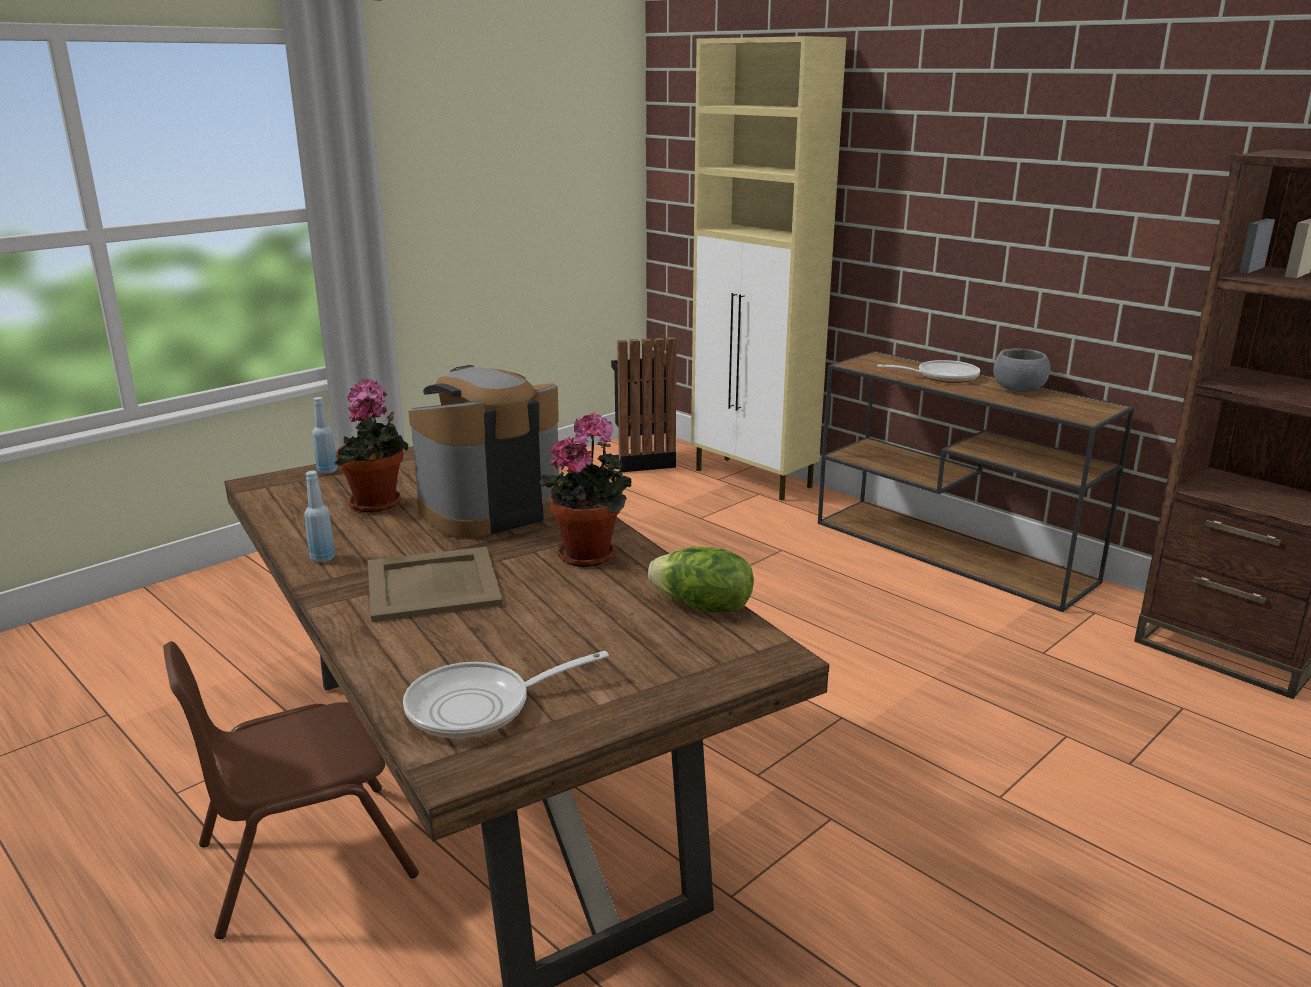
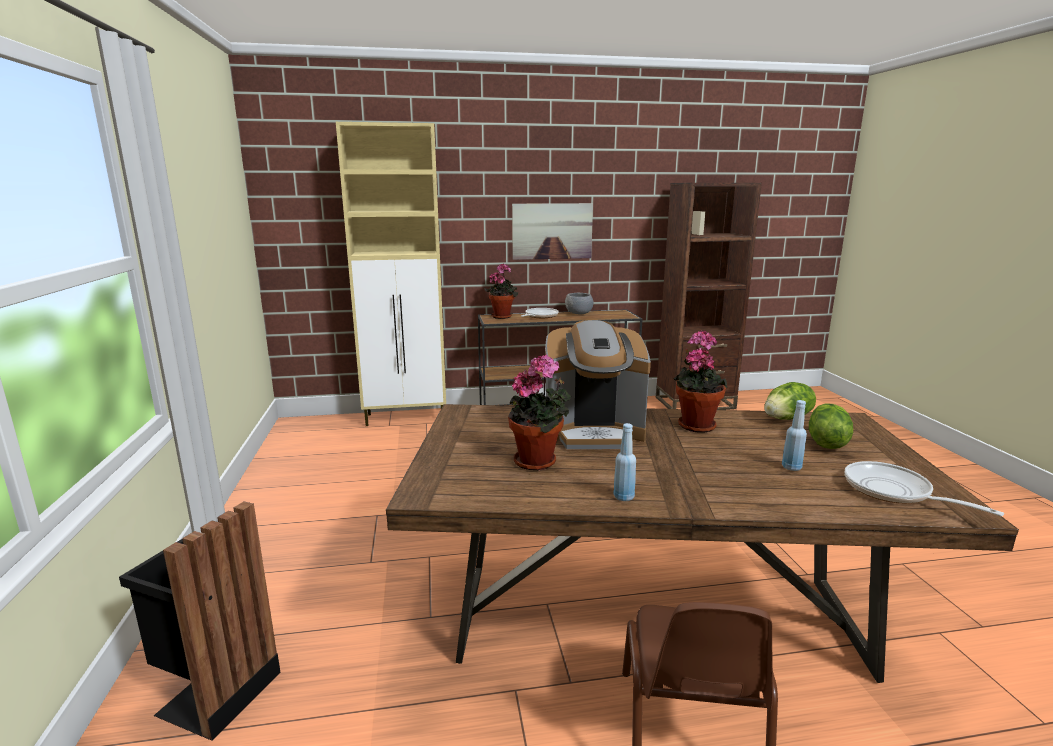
camera: 55 degrees left, 5 degrees down
blue bottle [312,397,338,474] -> blue bottle moved to [782,400,807,471]
beige tray [368,547,503,622] -> none
frying pan [403,651,609,738] -> frying pan turned 135 degrees clockwise [845,461,1004,516]
coffee machine [409,365,559,538] -> coffee machine turned 90 degrees counterclockwise [545,320,651,449]
black trash can [611,337,677,472] -> black trash can moved to [119,501,281,741]
none -> potted plant [485,263,518,319]
none -> picture [512,203,593,260]
none -> lettuce [809,403,853,449]

